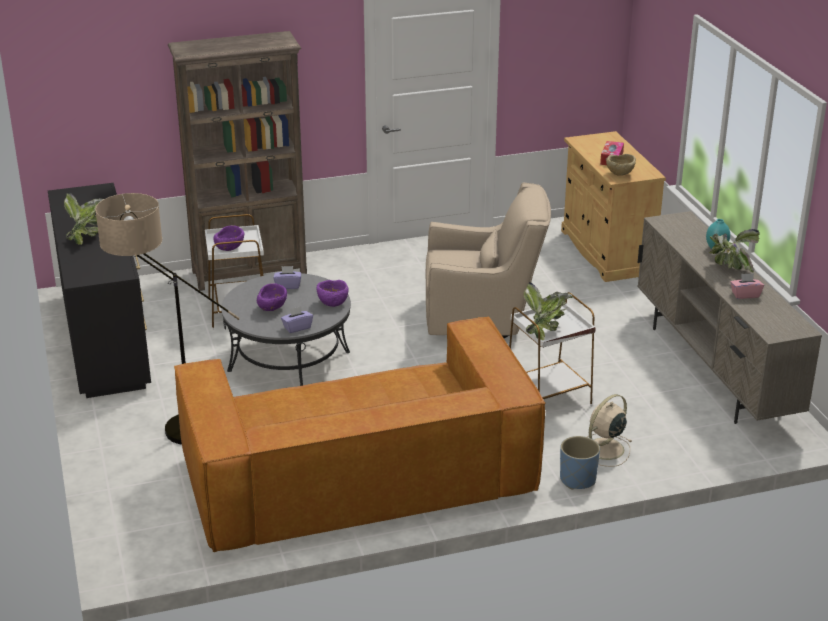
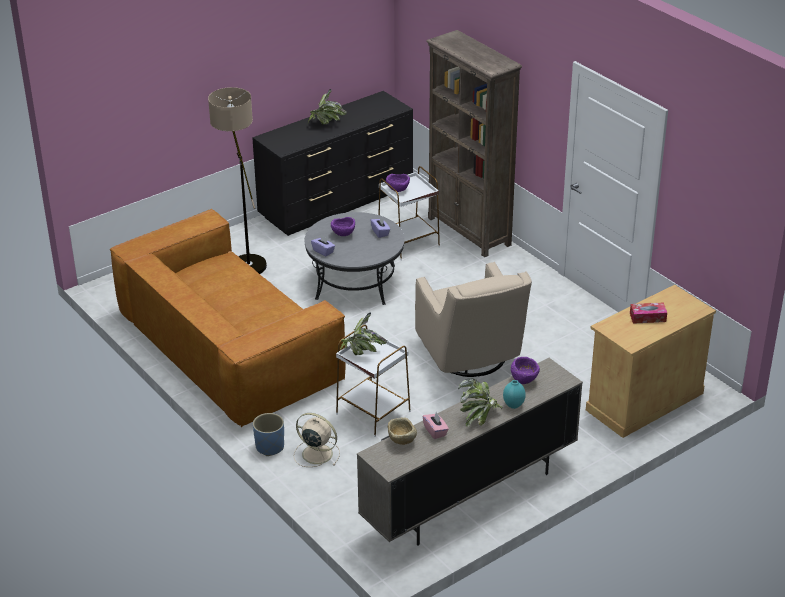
camera: 70 degrees right, 5 degrees up
purple bowl [316,280,349,307] -> purple bowl moved to [511,357,540,384]
beige bowl [606,154,636,176] -> beige bowl moved to [388,417,417,445]

